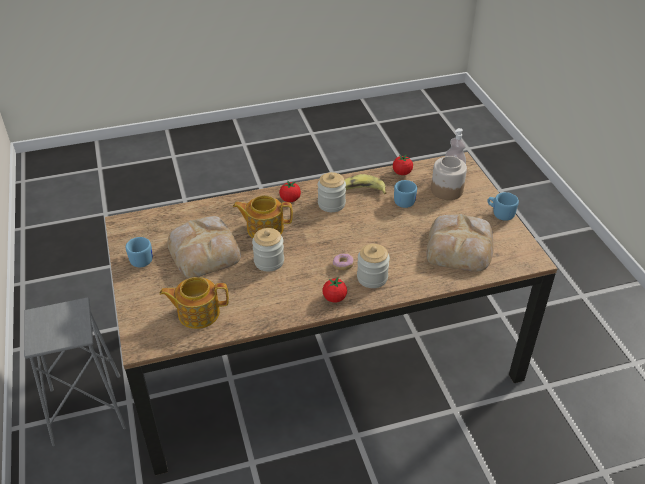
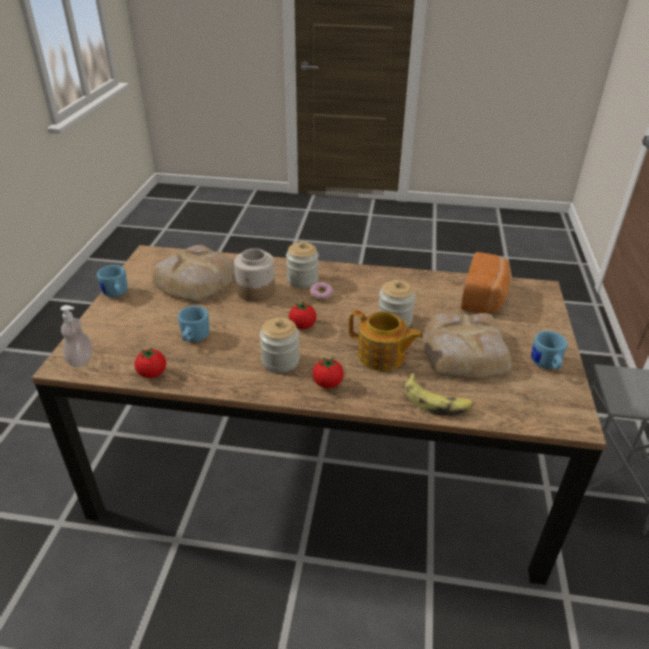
camera: 155 degrees left, 5 degrees down
teapot [159,277,229,329] -> bread [461,252,511,313]
tomato [322,277,347,302] -> tomato moved to [289,301,316,329]
banana [345,174,387,194] -> banana moved to [405,373,473,416]
jar [431,156,467,200] -> jar moved to [234,248,275,302]

